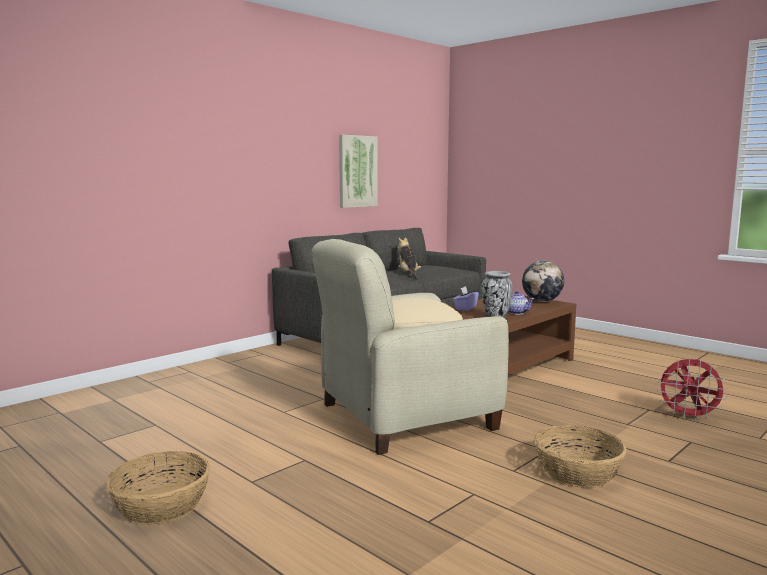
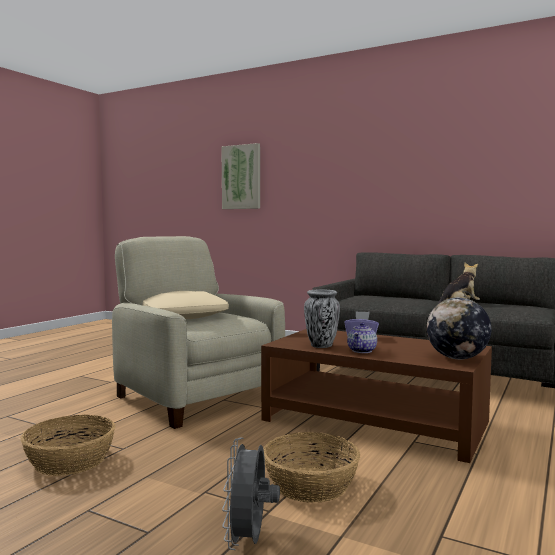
camera: 75 degrees right, 5 degrees down
basket [106,451,210,525] -> basket moved to [263,432,360,503]
picture [339,135,378,208] -> picture moved to [221,143,260,209]
red fan [657,359,728,421] -> grey fan [222,438,280,550]

